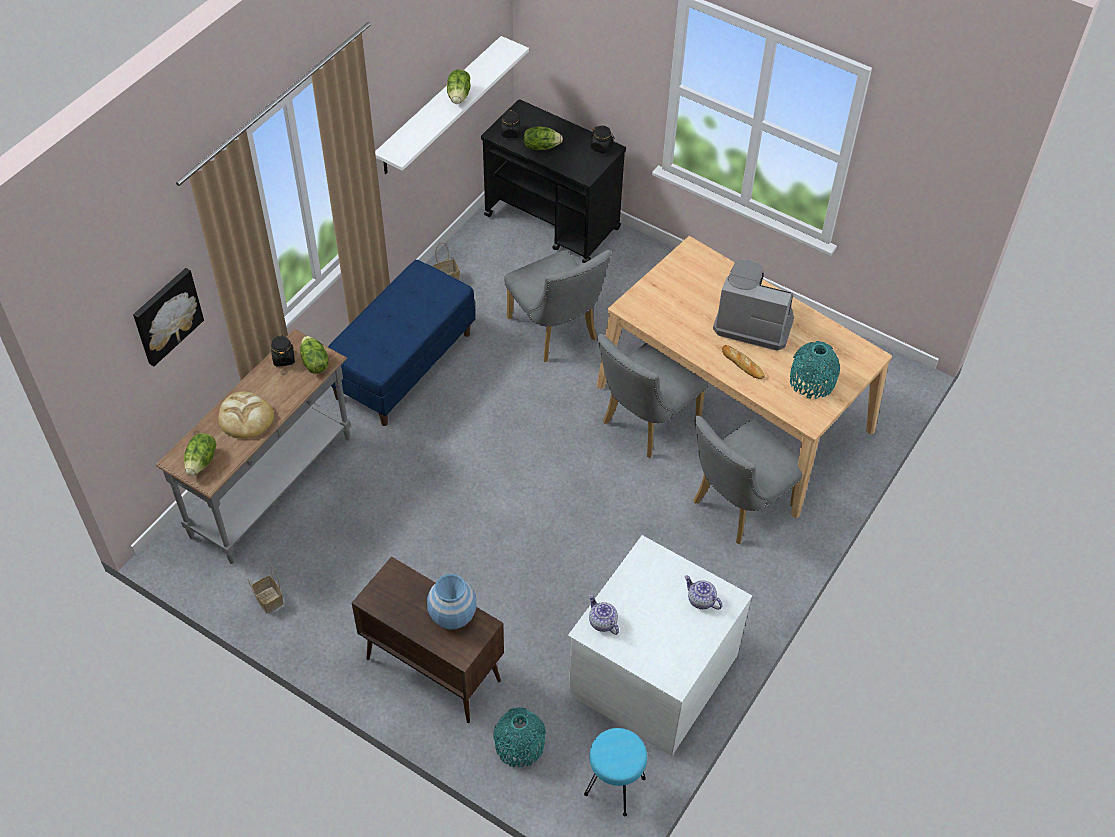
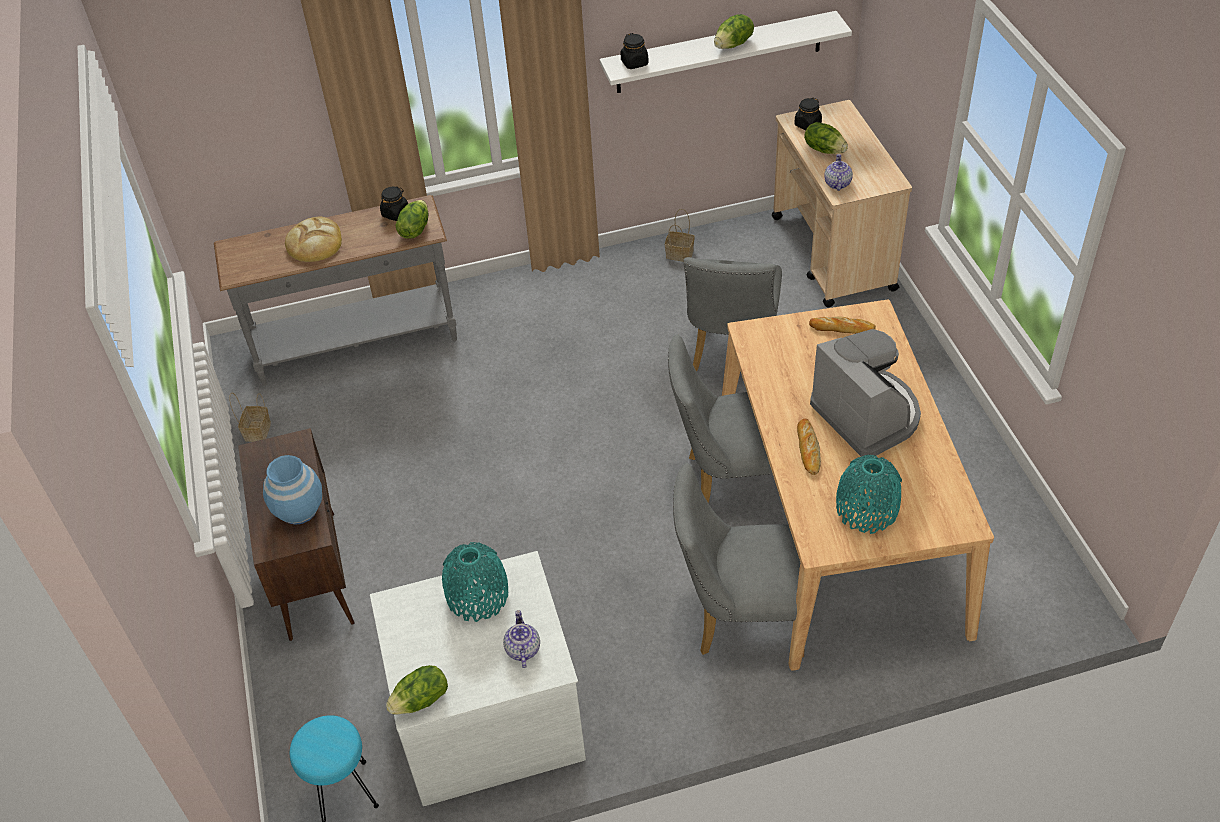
camera: 45 degrees right, 5 degrees down
picture [133,268,204,366] -> none
lettuce [184,433,216,476] -> lettuce moved to [386,665,448,715]
blue bench [328,260,475,426] -> none
black cart [481,99,626,263] -> beige cart [772,100,912,307]
turquoise vase [493,707,546,767] -> turquoise vase moved to [442,542,508,622]
teapot [589,594,619,635] -> teapot moved to [824,154,853,191]
black jar [591,126,614,154] -> black jar moved to [621,33,649,69]
none -> bread [809,316,876,334]

